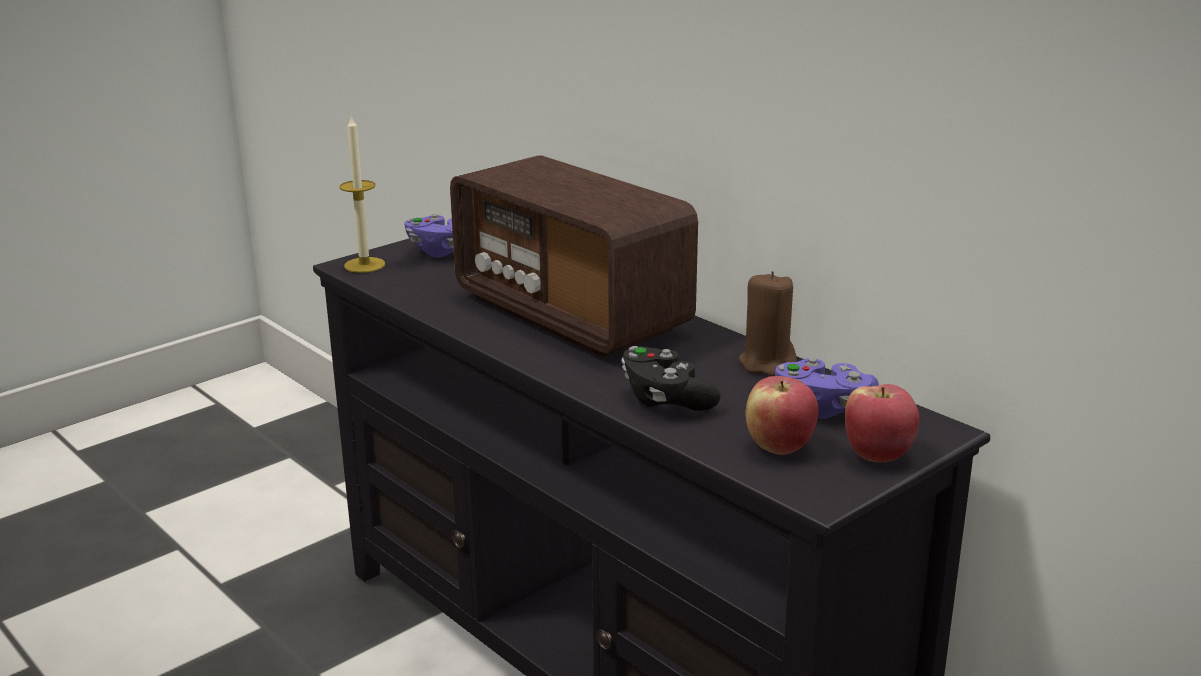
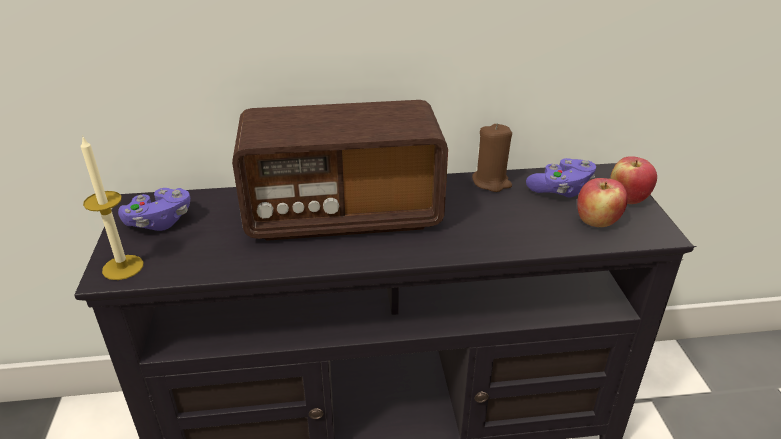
camera: 55 degrees left, 10 degrees up
black game controller [621,346,720,411] -> none

